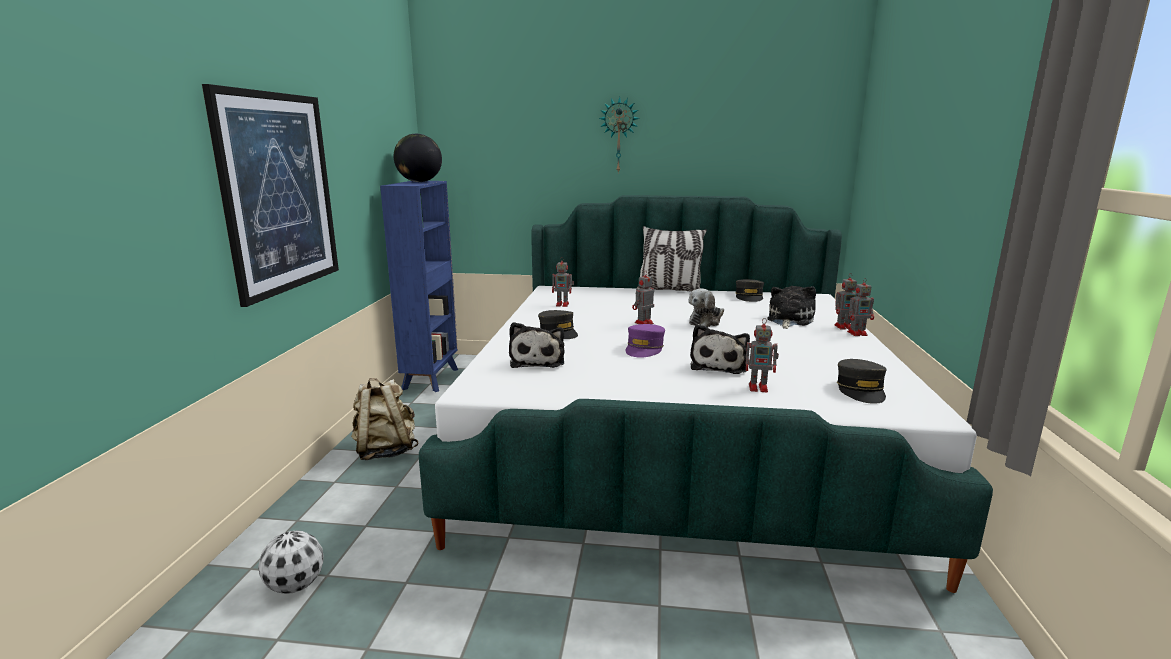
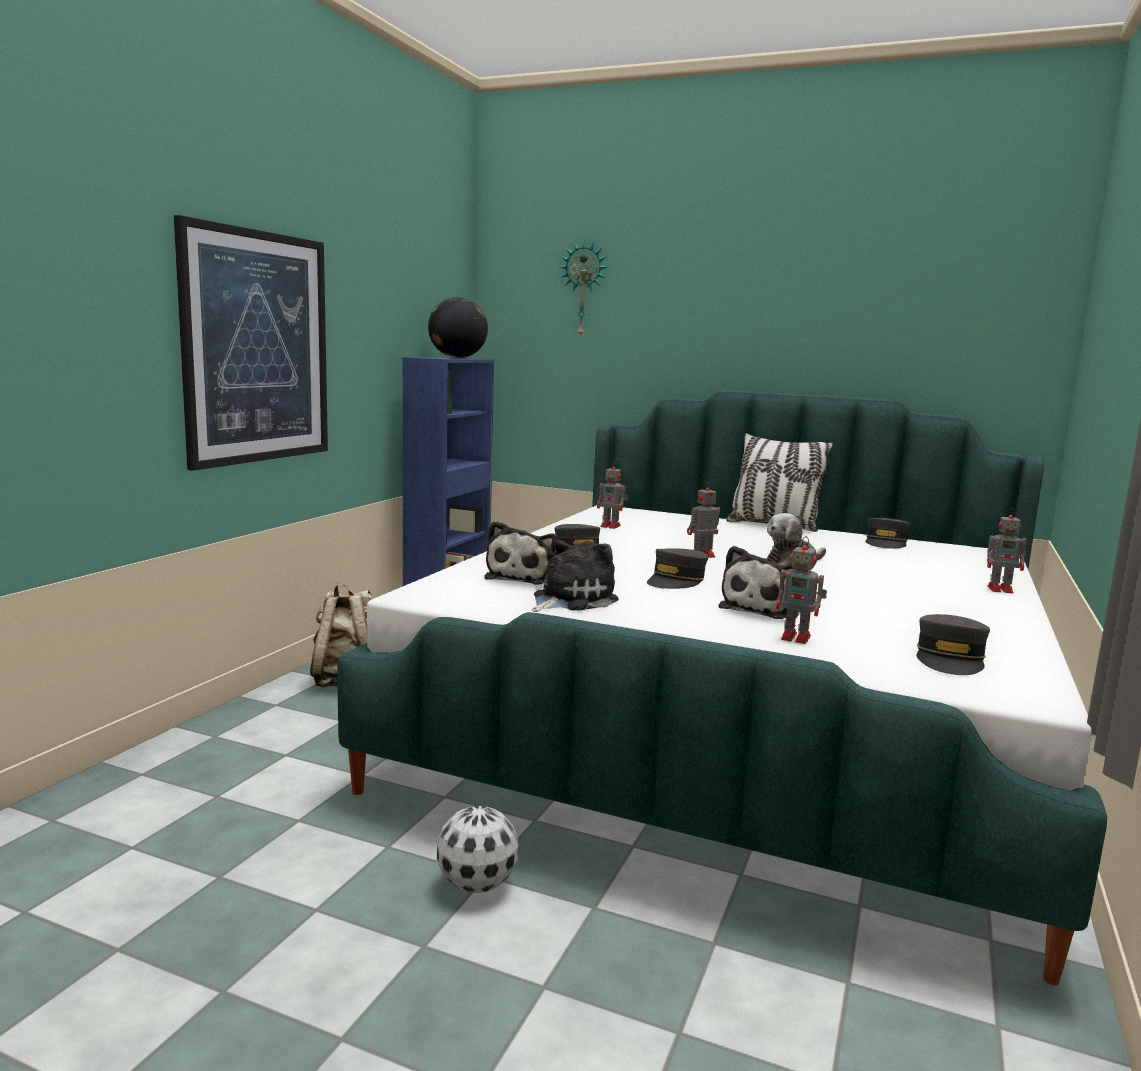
camera: 15 degrees right, 5 degrees down
football [258,530,324,594] -> football moved to [437,806,518,893]
wall clock [599,97,640,174] -> wall clock moved to [560,240,608,338]
purple cap [625,324,665,358] -> grey cap [647,549,708,589]
plush toy [767,286,816,329] -> plush toy moved to [532,540,619,612]
toy robot [847,278,874,336] -> none

